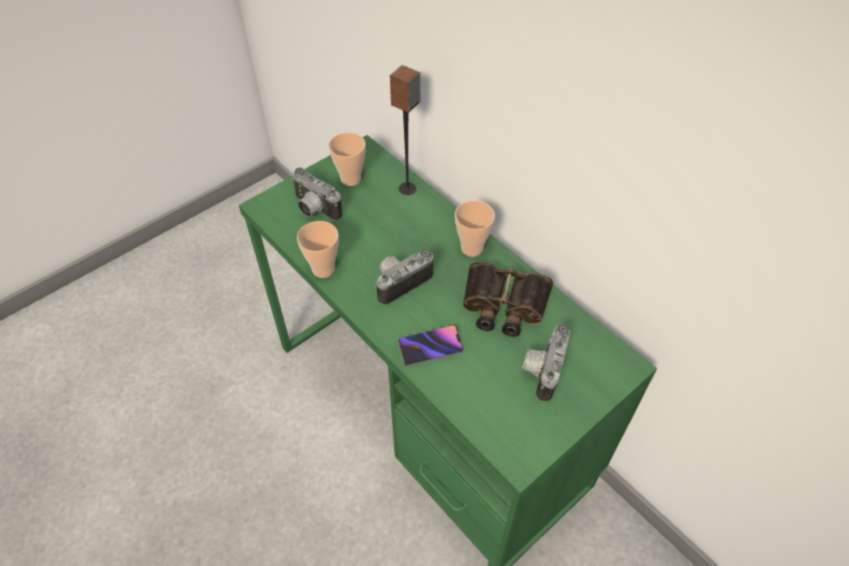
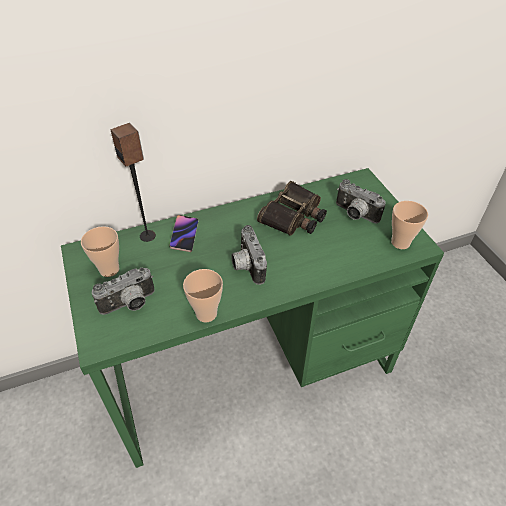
camera: 70 degrees left, 5 degrees down
phone [398,325,463,366] -> phone moved to [169,215,199,252]
cup [455,200,495,257] -> cup moved to [391,201,428,249]

